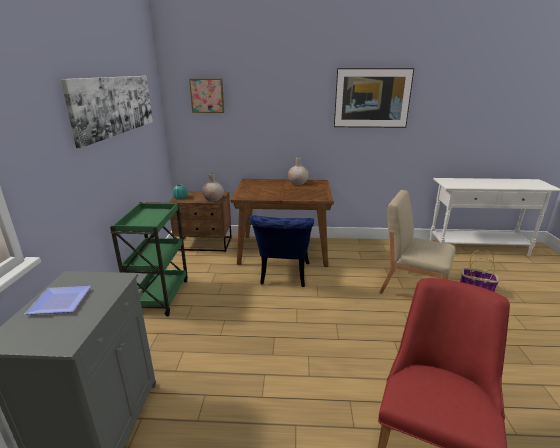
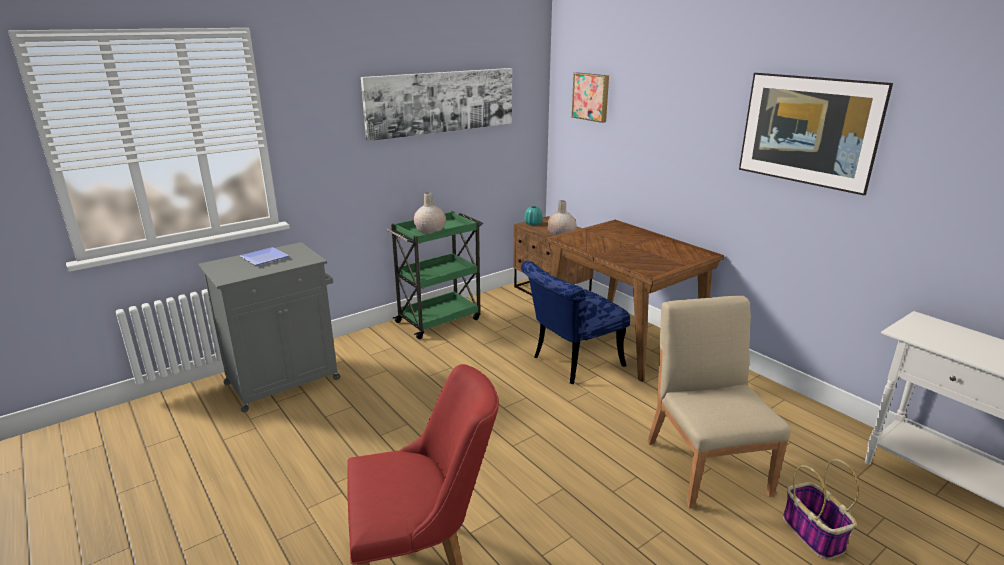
camera: 50 degrees right, 0 degrees up
beige vase [288,157,309,185] -> beige vase moved to [414,192,446,234]

